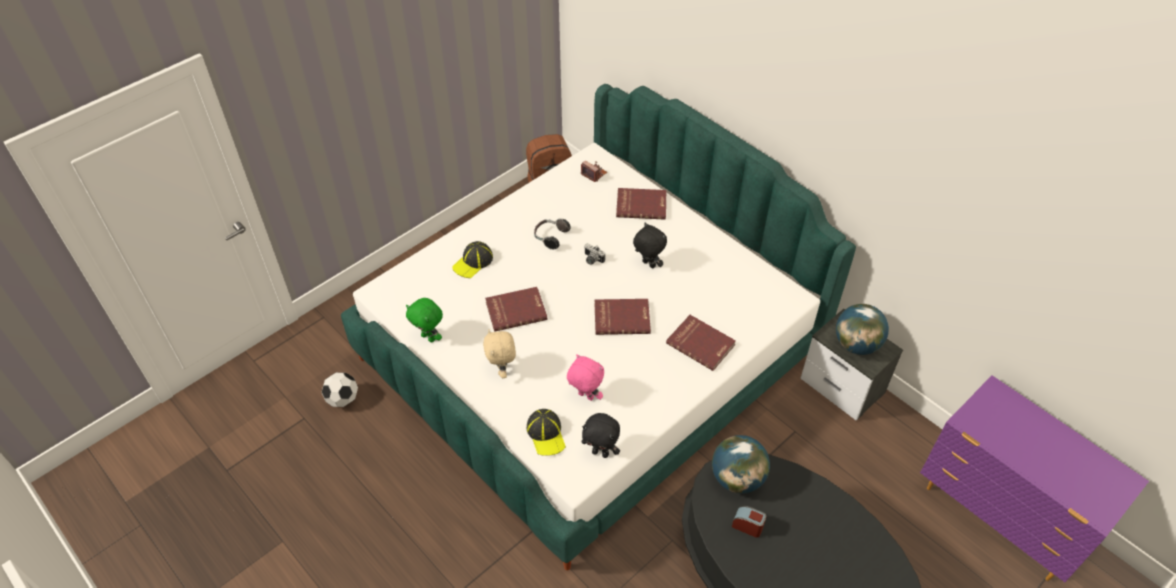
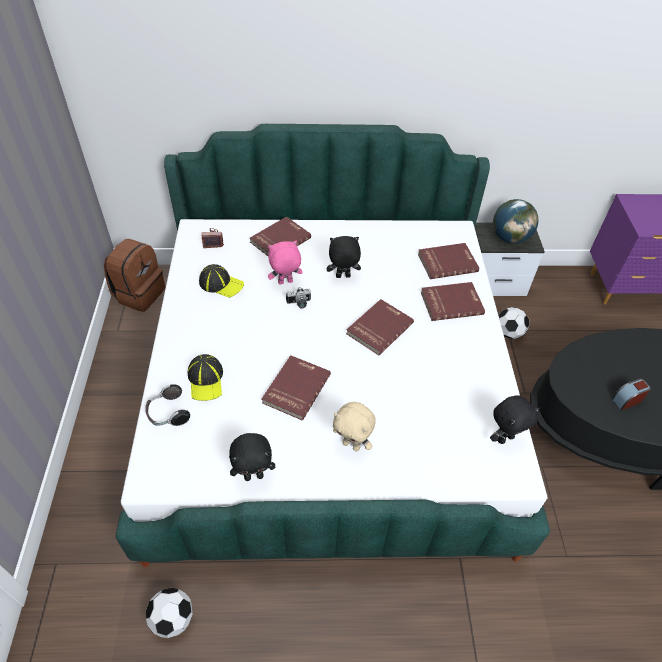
camera: 50 degrees left, 0 degrees up
green plush toy [406,298,443,342] -> black plush toy [229,433,275,481]
cap [527,409,566,456] -> cap moved to [199,264,244,298]
headphones [534,218,571,249] -> headphones moved to [145,384,190,426]
pink plush toy [567,354,604,401] -> pink plush toy moved to [268,241,303,285]
globe [712,435,770,493] -> none
none -> red book [418,243,479,279]
none -> football [498,307,529,339]

